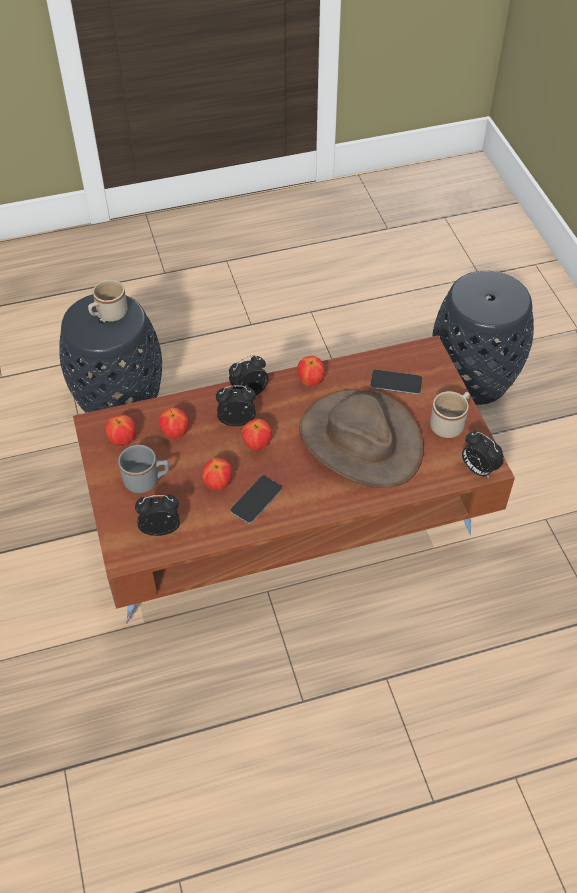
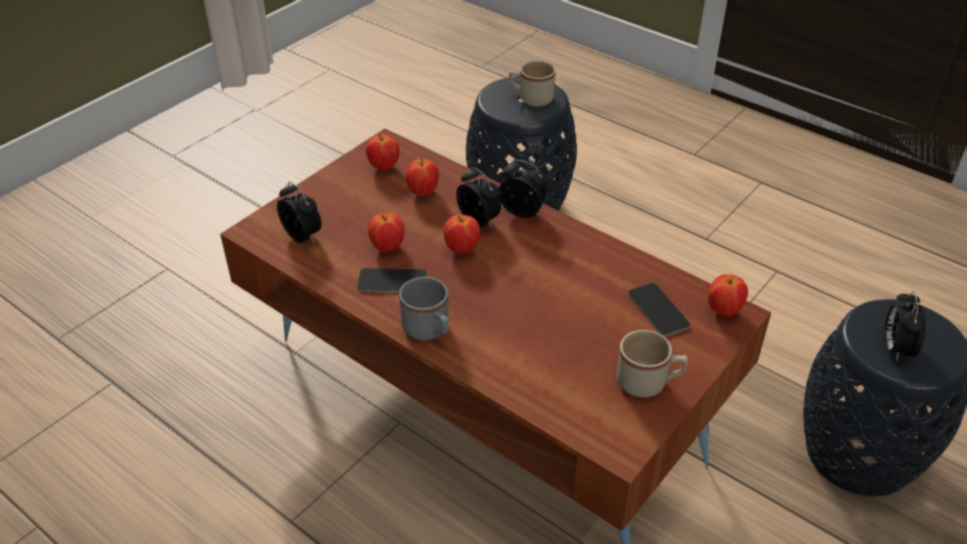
camera: 55 degrees right, 10 degrees down
grey mug [118,445,169,493] -> grey mug moved to [399,277,449,340]
apple [297,356,325,386] -> apple moved to [708,274,748,317]
brown hat [299,389,424,488] -> none
alarm clock [462,431,504,478] -> alarm clock moved to [884,291,926,362]

